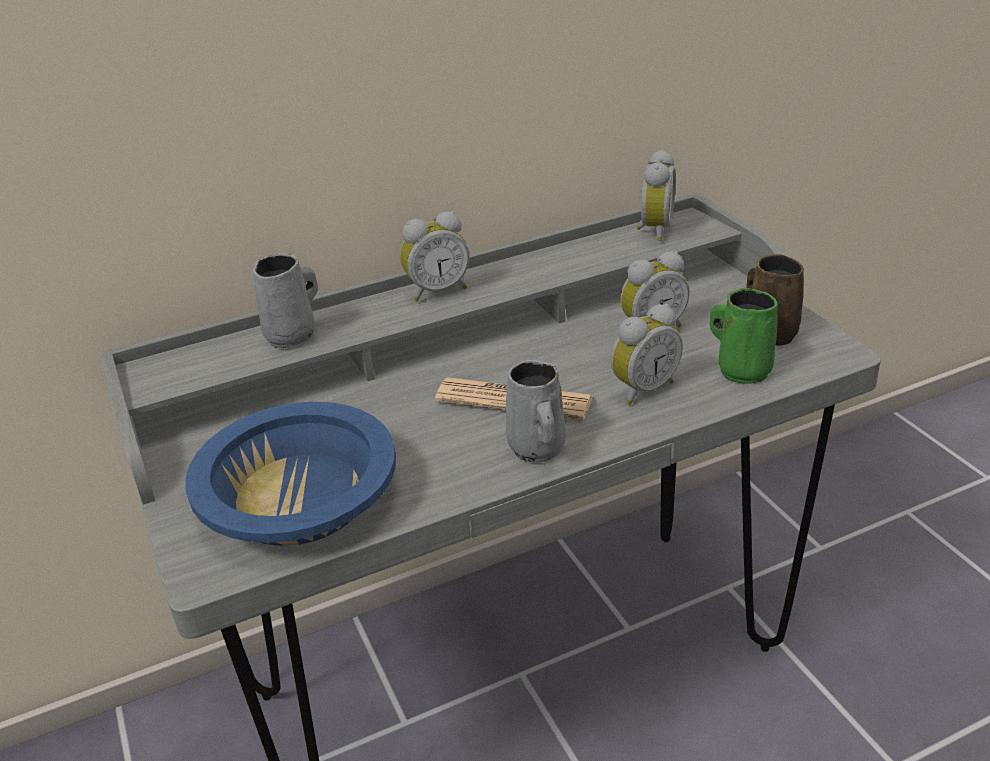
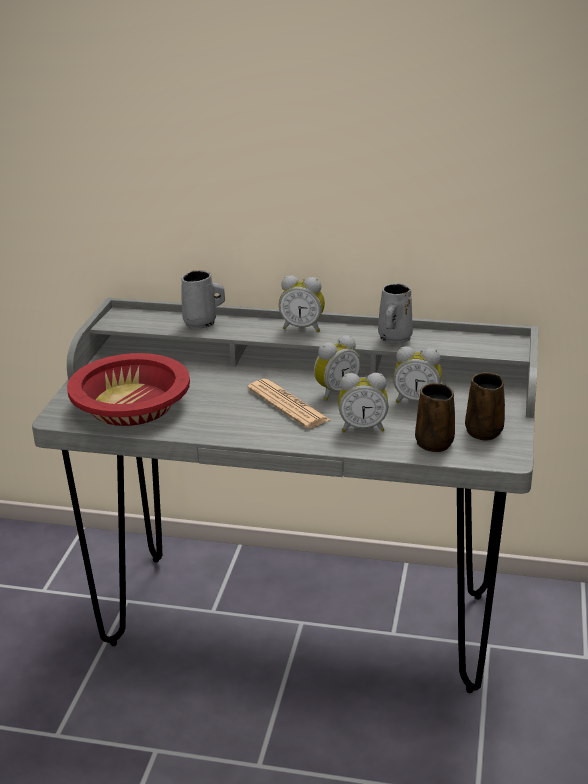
camera: 35 degrees right, 5 degrees down
blue bowl [185,402,396,546] -> red bowl [67,353,190,426]
grey mug [506,360,566,463] -> grey mug moved to [378,283,413,344]
alarm clock [636,149,676,241] -> alarm clock moved to [314,335,361,400]
green mug [710,288,778,384] -> brown mug [415,383,455,452]

